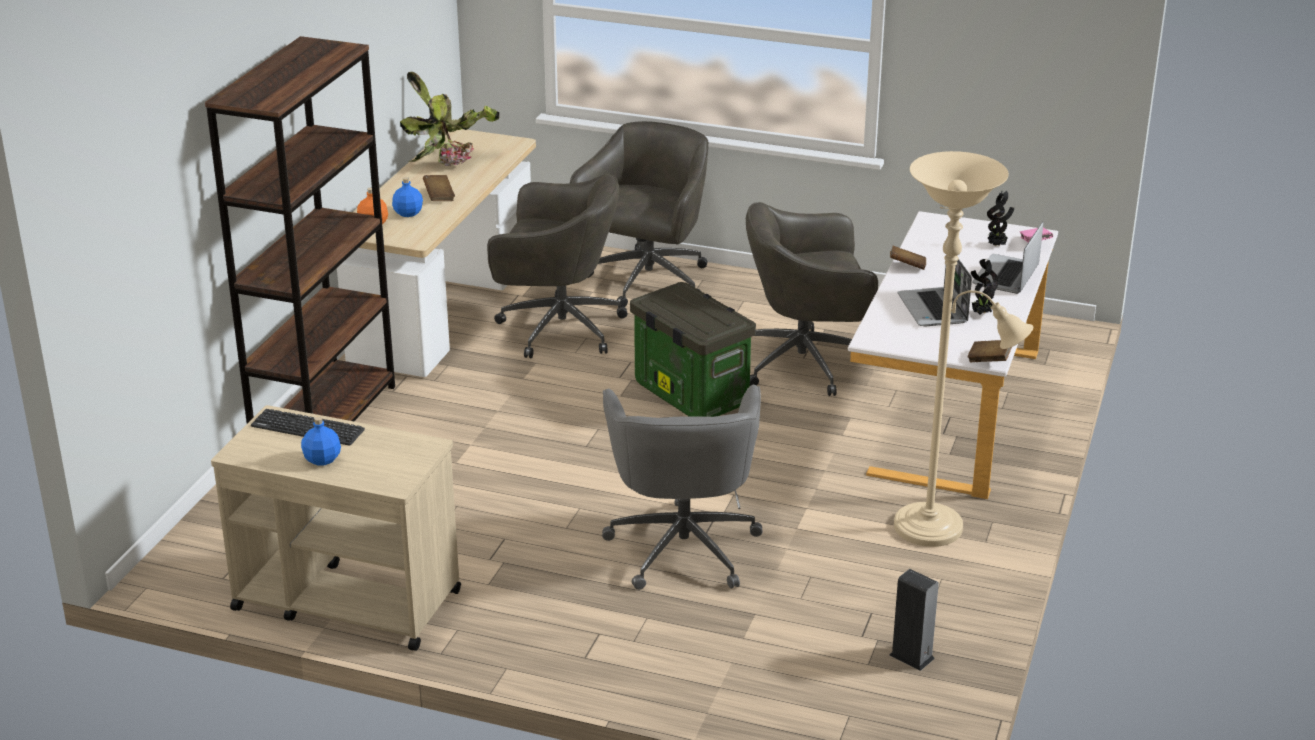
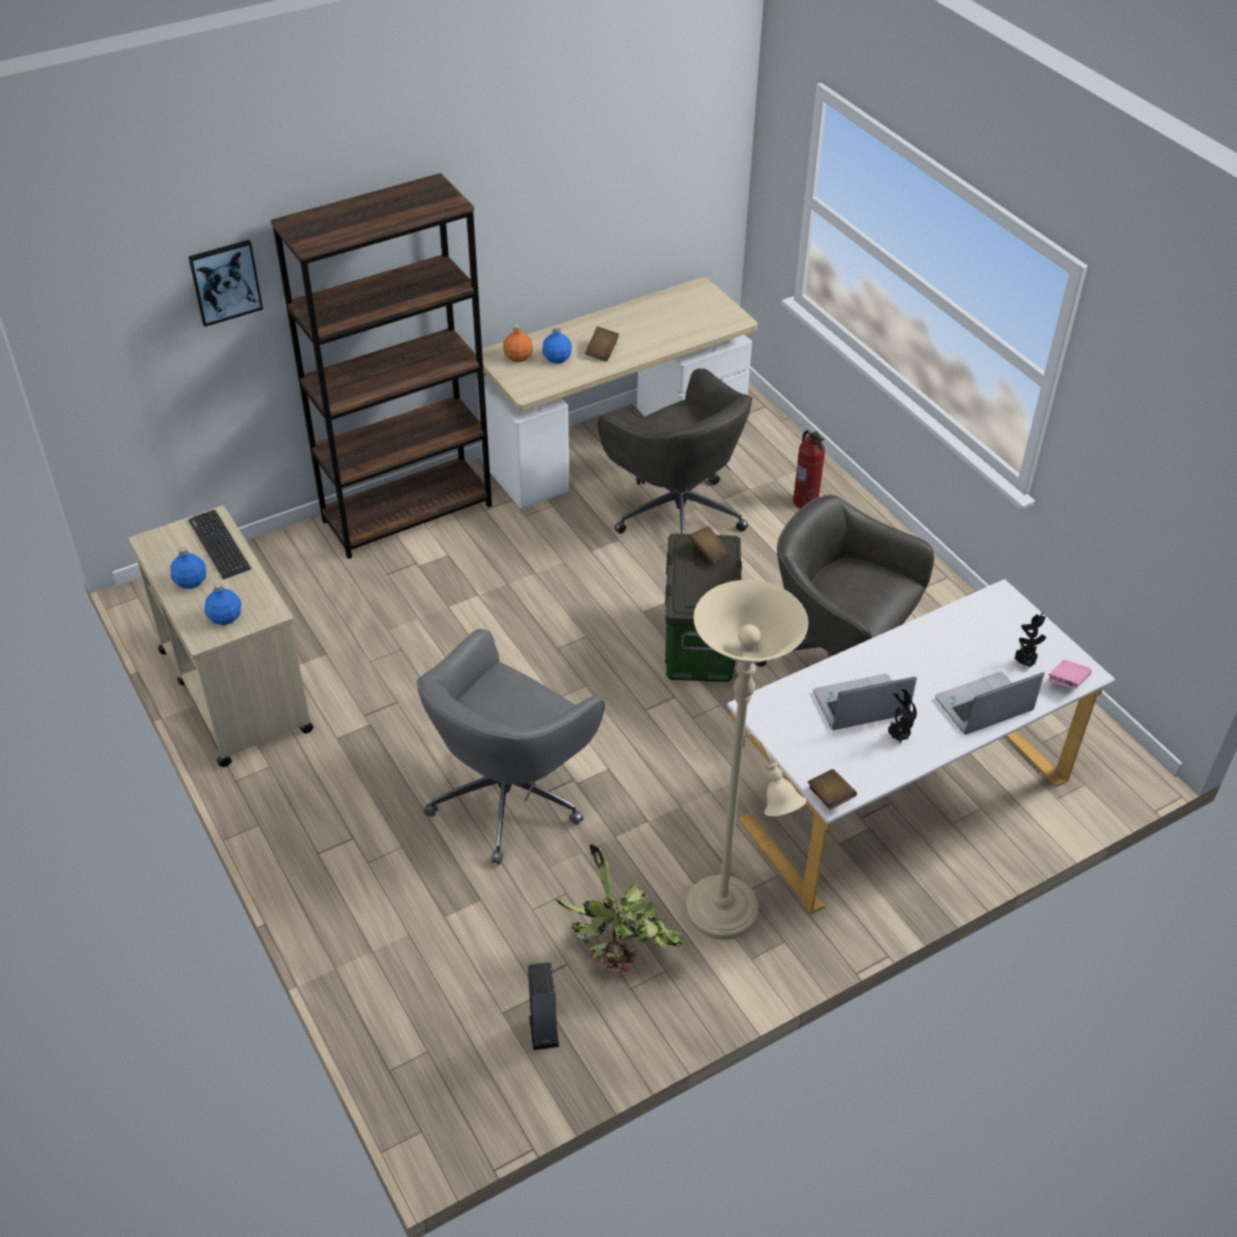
camera: 40 degrees right, 15 degrees up
potted plant [400,72,499,167] -> potted plant moved to [556,844,683,973]
grey office chair [570,121,709,307] -> fire extinguisher [793,430,825,509]
brown book [890,246,926,270] -> brown book moved to [689,526,730,563]
laptop [897,259,972,327] -> laptop turned 45 degrees clockwise [813,674,917,730]
none -> picture [188,240,263,327]
none -> blue bottle [204,583,241,625]

